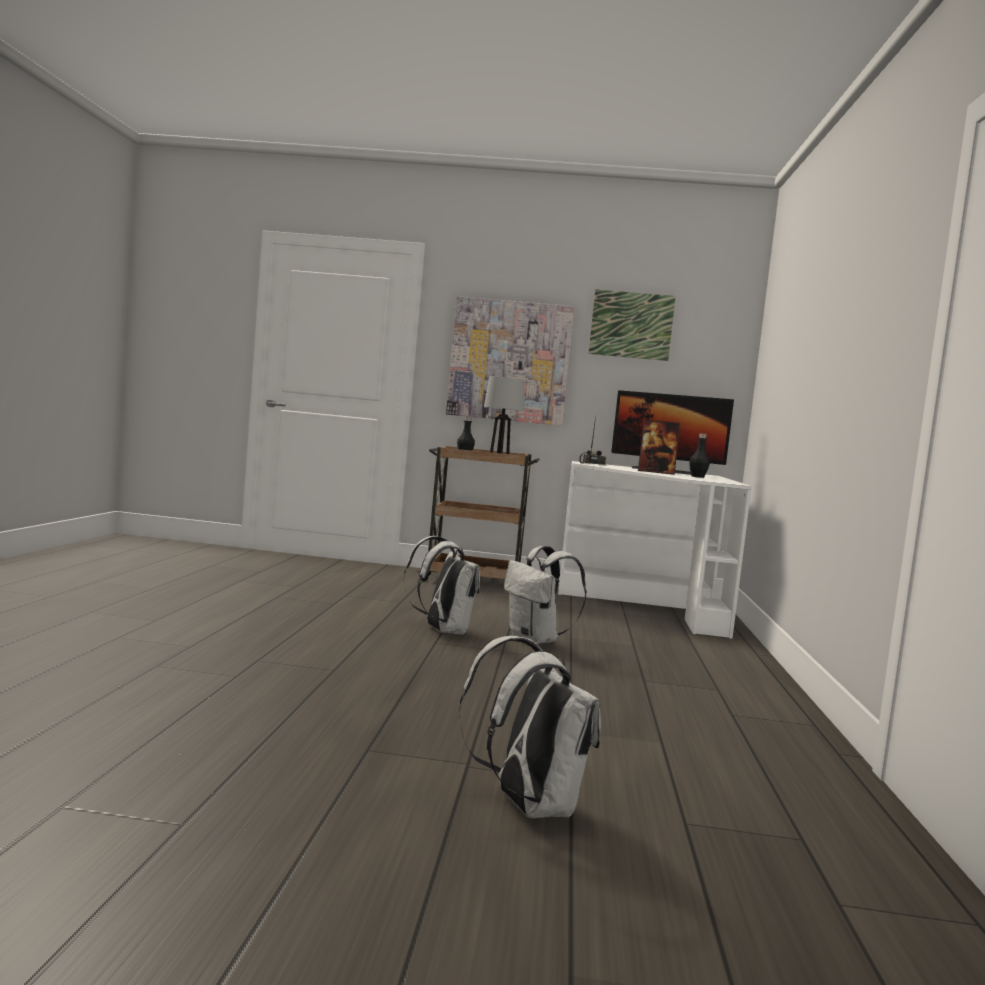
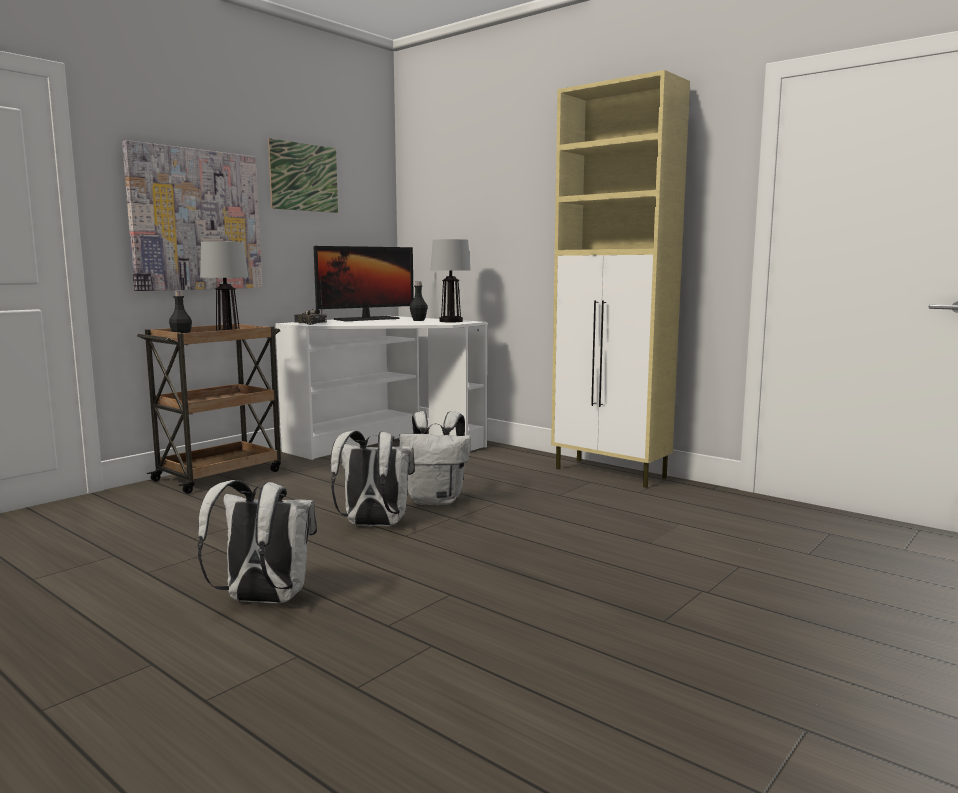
camera: 55 degrees left, 5 degrees up
white backpack [458,636,601,818] -> white backpack moved to [197,480,317,603]
picture frame [638,419,680,475] -> none
none -> table lamp [431,239,471,322]
none -> beige cabinet [551,70,690,488]

